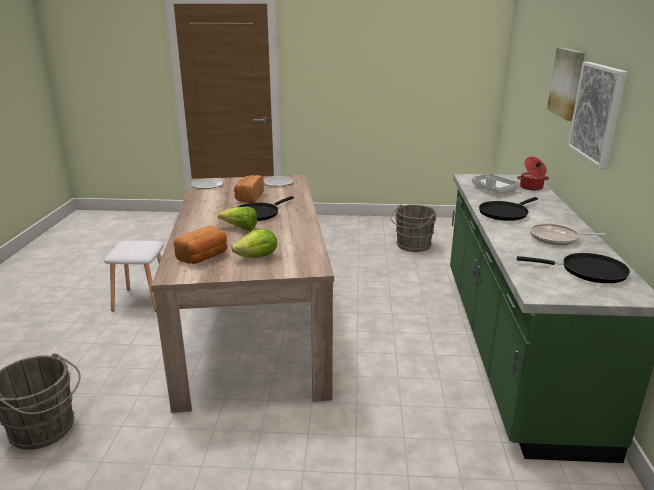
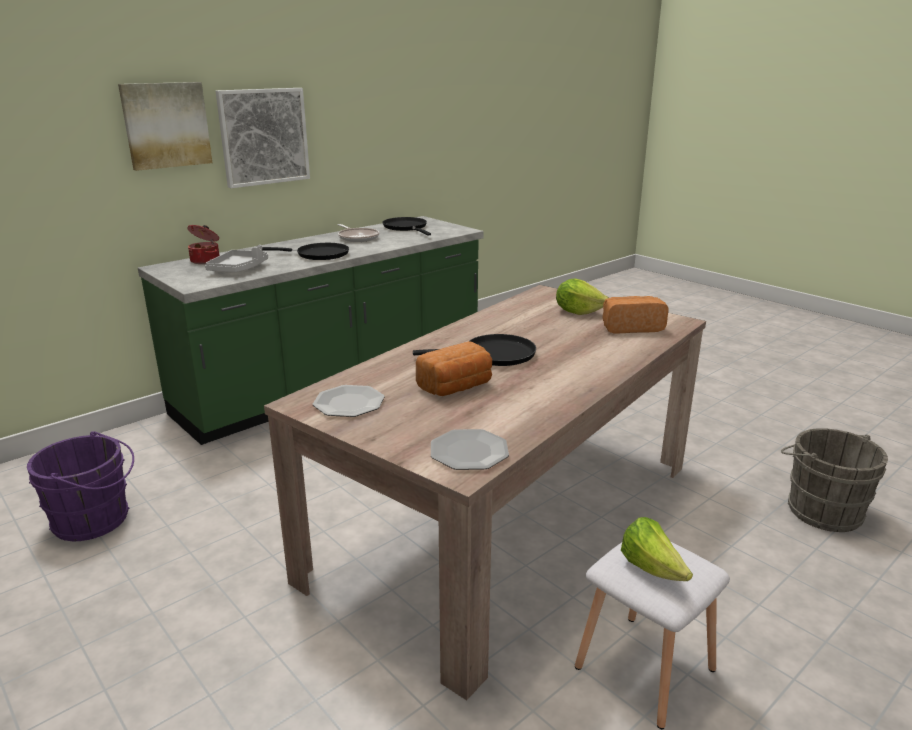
camera: 135 degrees left, 0 degrees up
lettuce [217,206,257,231] -> lettuce moved to [621,517,693,581]
grey bucket [390,205,436,252] -> purple bucket [27,431,134,541]

